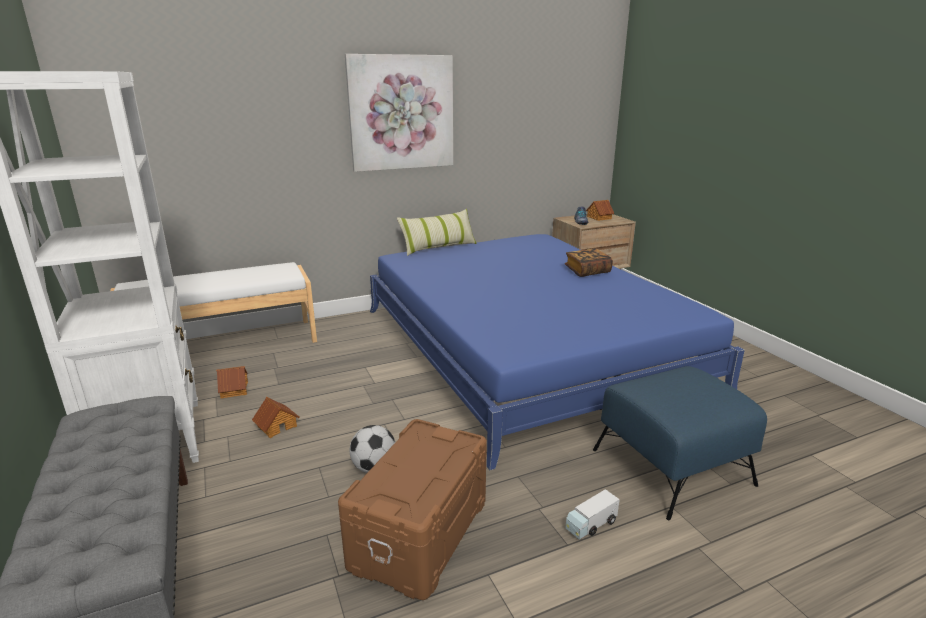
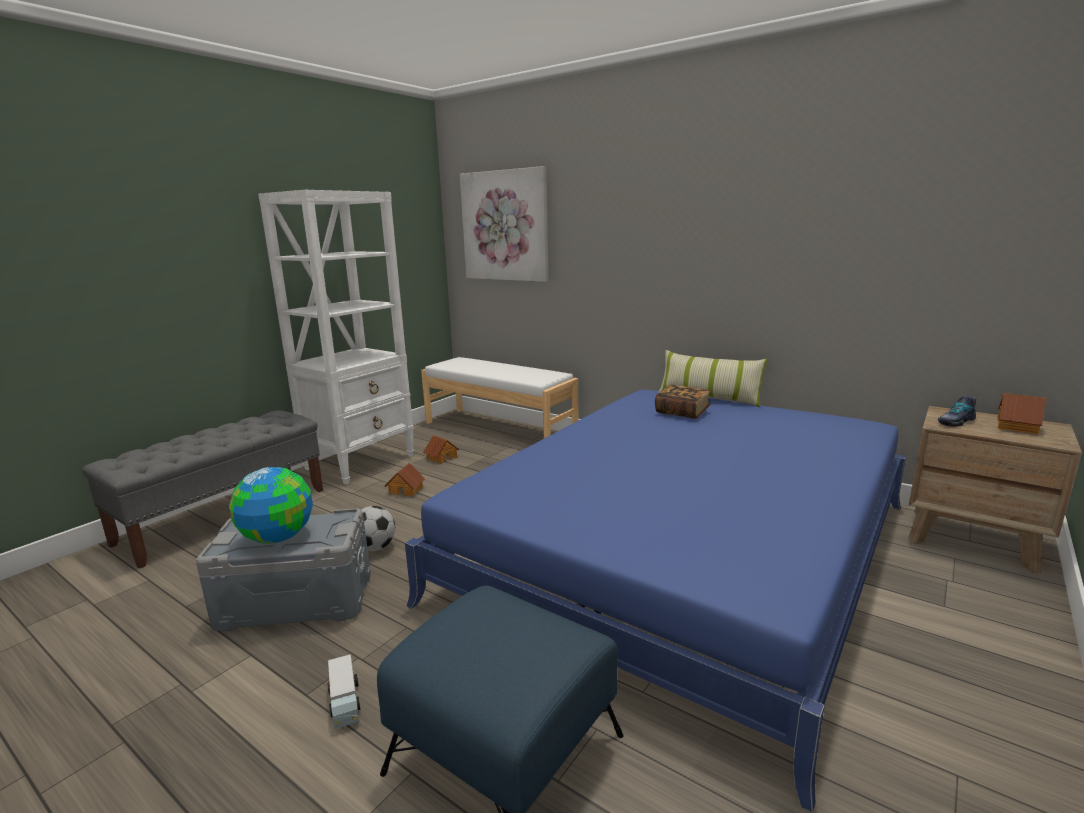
camera: 60 degrees right, 5 degrees down
brown storage box [338,419,487,600] -> grey storage box [196,508,371,632]
picture [345,54,453,172] -> picture moved to [460,166,549,282]
book [565,248,613,277] -> book moved to [655,385,711,419]
toy truck [565,489,620,540] -> toy truck turned 135 degrees counterclockwise [327,654,360,729]
none -> globe [229,467,313,544]

